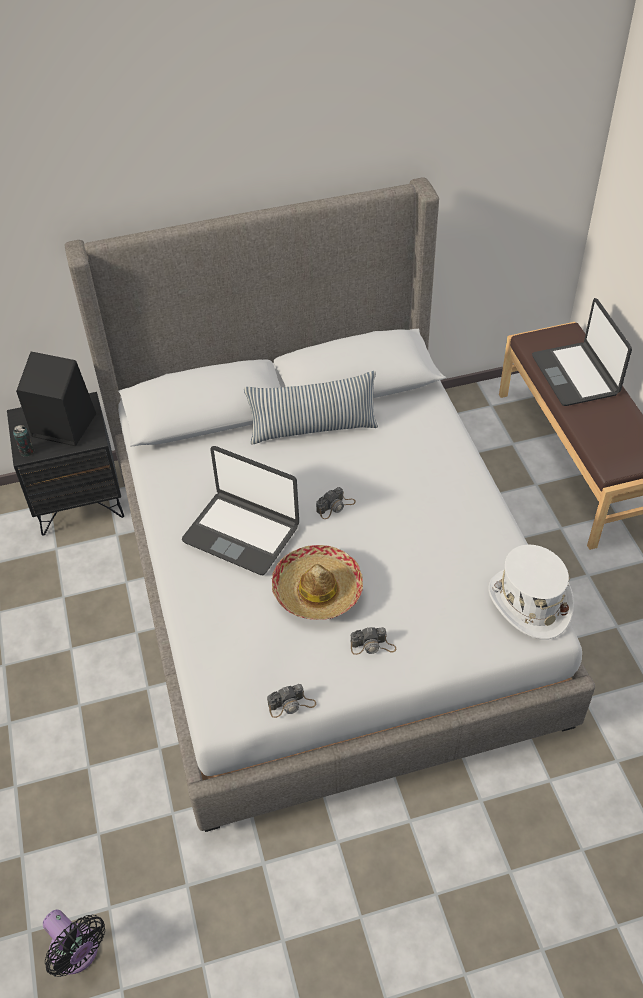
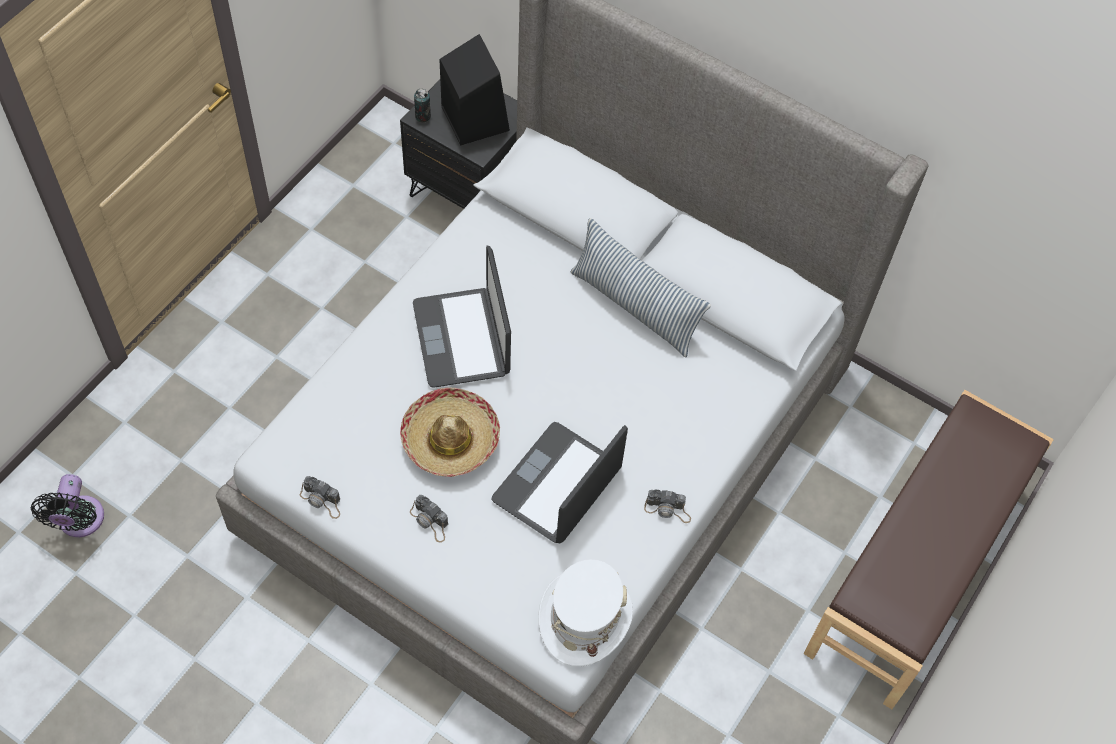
camera: 45 degrees right, 10 degrees up
camera [316,487,356,519] -> camera moved to [644,489,691,523]
laptop [532,298,632,406] -> laptop moved to [491,422,628,543]

